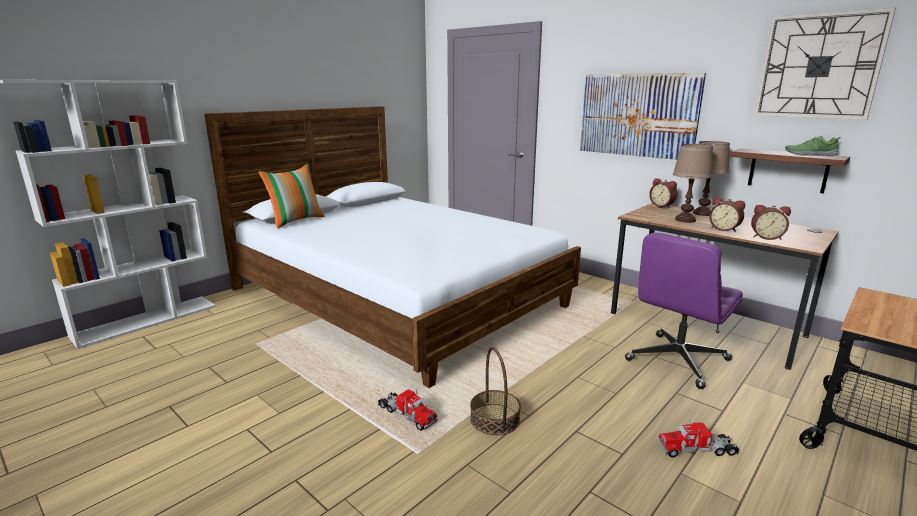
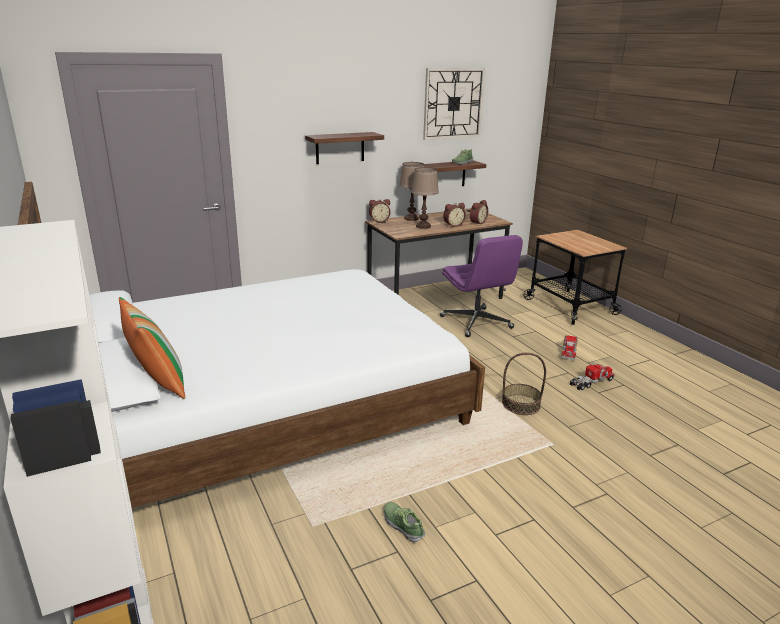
camera: 70 degrees left, 5 degrees up
toy truck [378,389,438,431] -> toy truck moved to [570,362,614,391]
picture [580,73,706,160] -> shelf [305,132,384,164]
none -> shoe [384,502,425,543]

